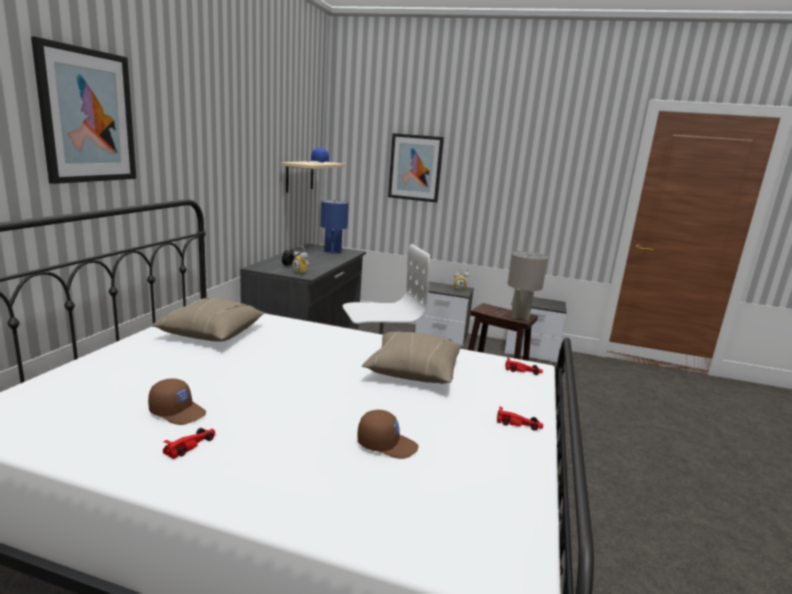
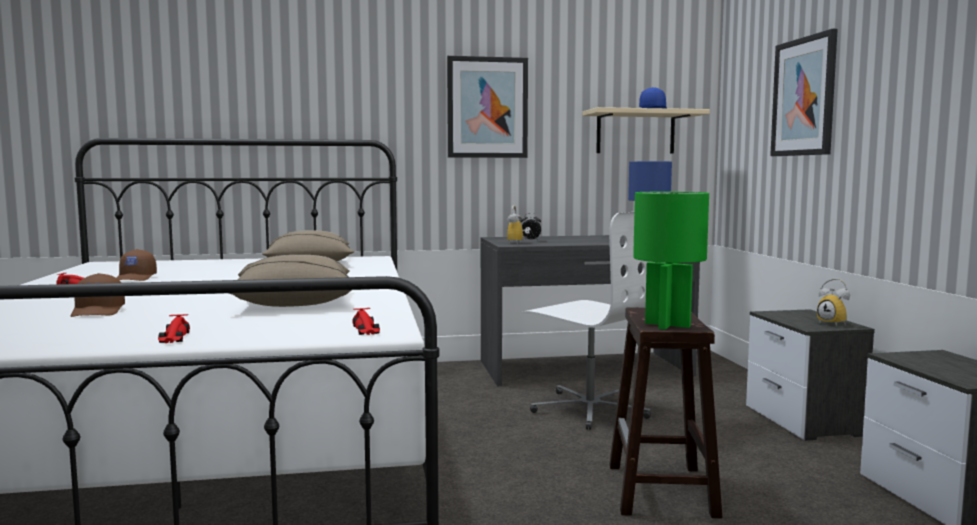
camera: 65 degrees right, 10 degrees down
picture [31,36,136,184] -> picture moved to [447,56,528,158]
grey table lamp [507,251,548,320] -> green table lamp [633,192,709,330]

